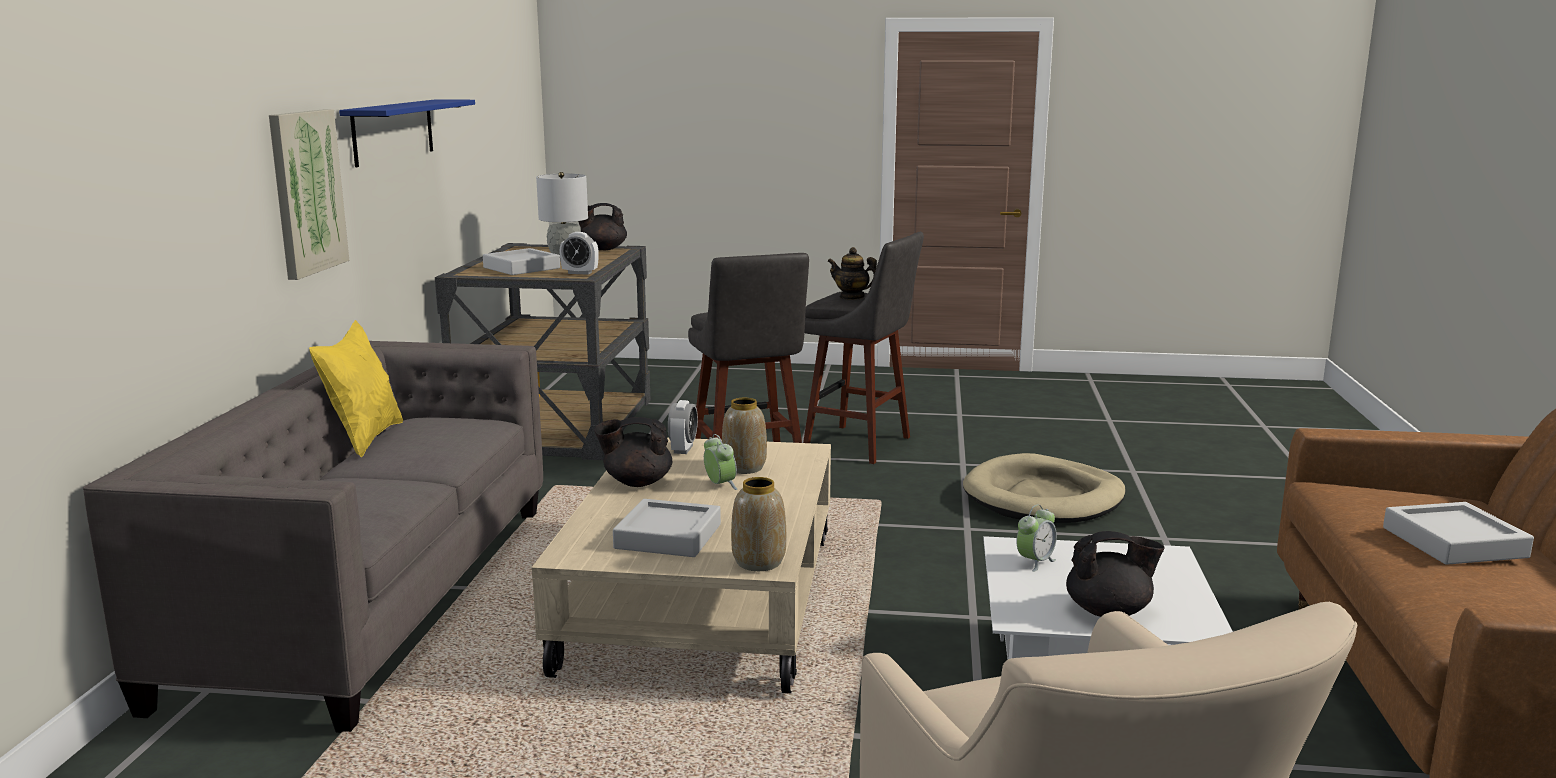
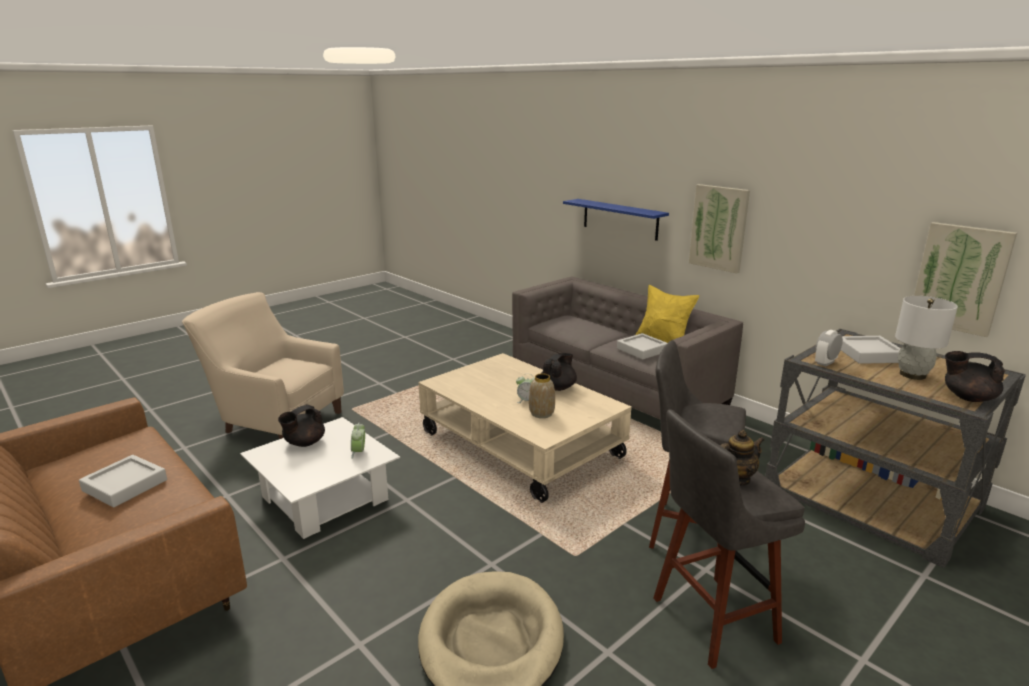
camera: 130 degrees right, 5 degrees up
blue shelf [339,99,475,167] -> blue shelf moved to [563,199,669,241]
black teapot [578,203,627,250] -> black teapot turned 90 degrees counterclockwise [945,351,1005,402]
grey tray [613,499,721,557] -> grey tray moved to [617,333,667,360]
alarm clock [668,400,698,454] -> none
vase [731,477,786,571] -> none
none -> picture [914,222,1017,337]

